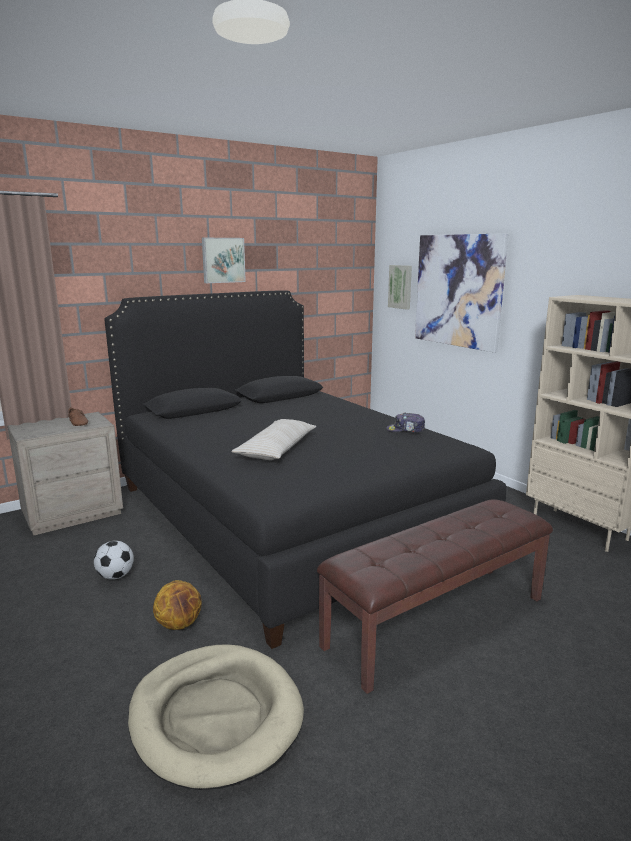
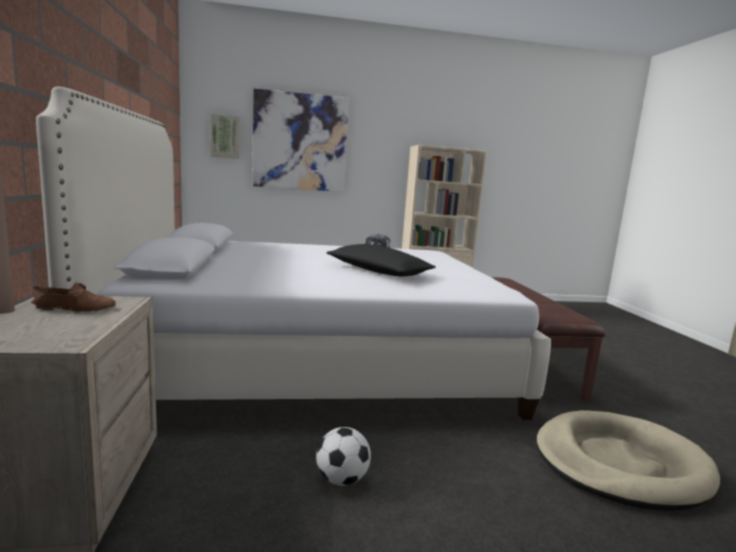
camera: 65 degrees left, 5 degrees down
black bed [104,290,506,649] -> white bed [36,87,551,420]
basketball [153,580,202,630] -> none
picture [202,238,246,283] -> none
beige pillow [231,419,316,460] -> black pillow [326,244,436,277]

